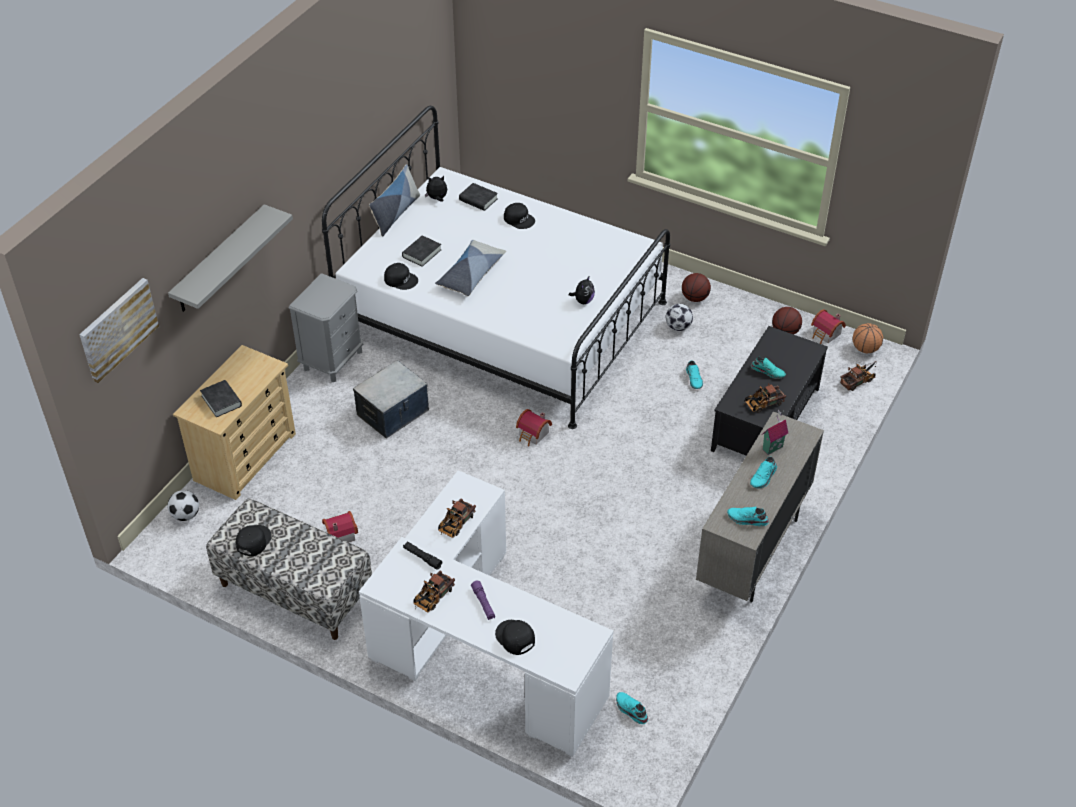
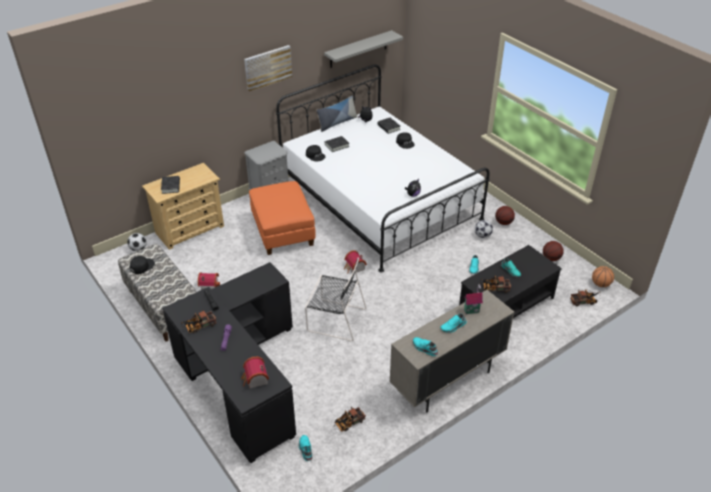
camera: 25 degrees right, 5 degrees down
picture [79,278,159,383] -> picture moved to [244,45,292,92]
grey shelf [168,204,293,312] -> grey shelf moved to [324,30,403,68]
storage box [353,360,429,439] -> orange ottoman [249,181,316,255]
white desk [359,470,613,757] -> black desk [162,262,296,463]
pillow [435,240,506,297] -> none
toy truck [438,499,476,538] -> toy truck moved to [334,407,366,432]
black cap [495,620,535,655] -> none
toy house [811,309,846,344] -> toy house moved to [241,357,269,388]
none -> black chair [305,257,366,341]

